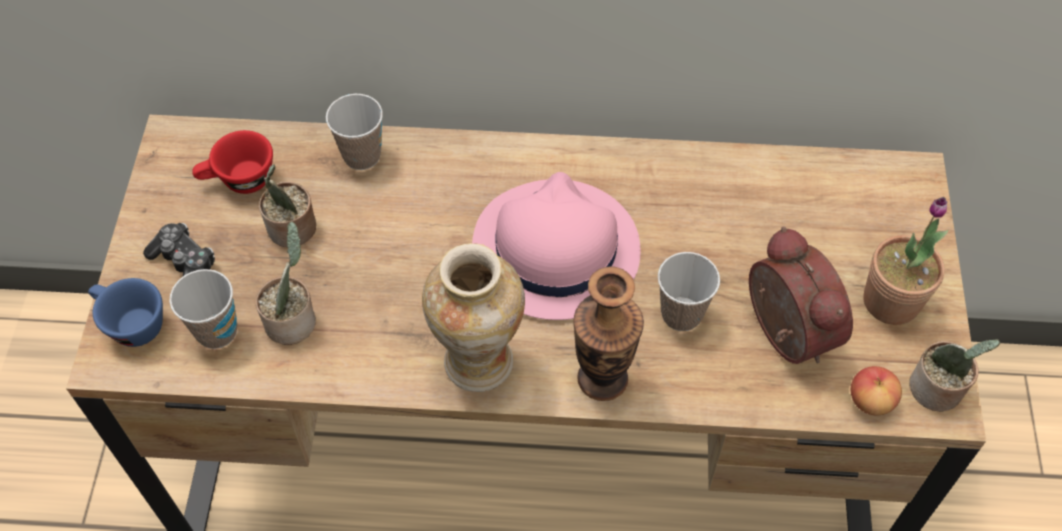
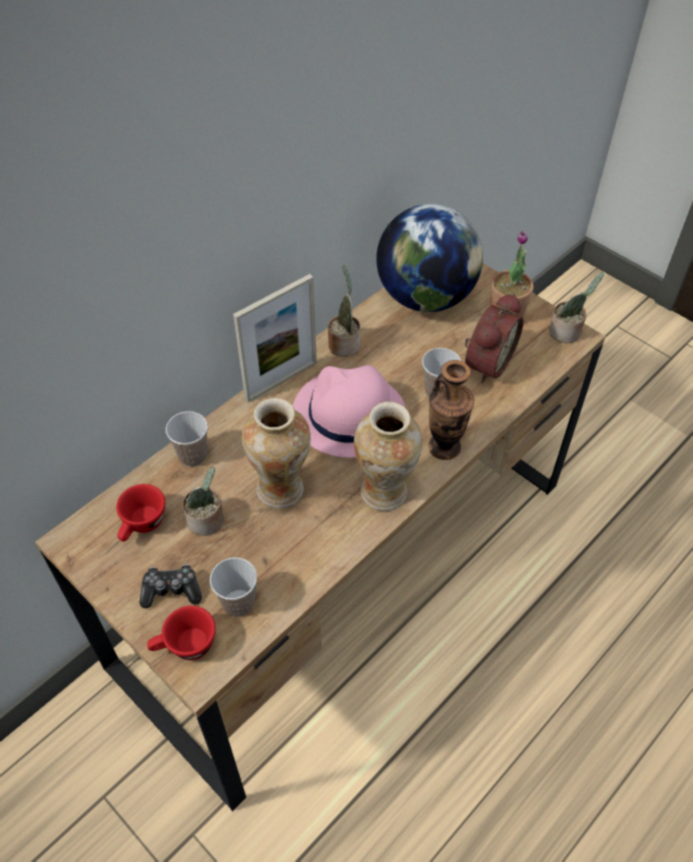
camera: 50 degrees left, 5 degrees down
blue cup [88,278,163,347] -> red cup [147,606,216,660]
potted plant [256,221,316,345] -> potted plant moved to [328,265,360,357]
alarm clock [749,226,853,364] -> alarm clock turned 105 degrees clockwise [465,293,524,383]
apple [851,366,902,416] -> none
none -> picture frame [233,274,317,403]
none -> vase [242,398,311,508]
none -> globe [376,204,483,312]

